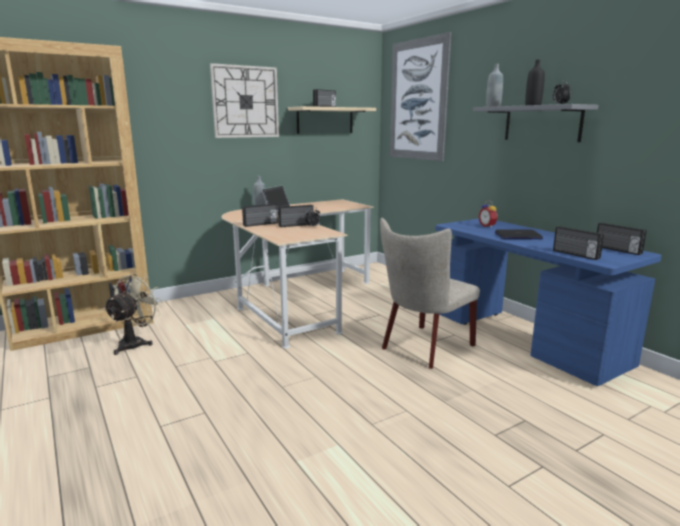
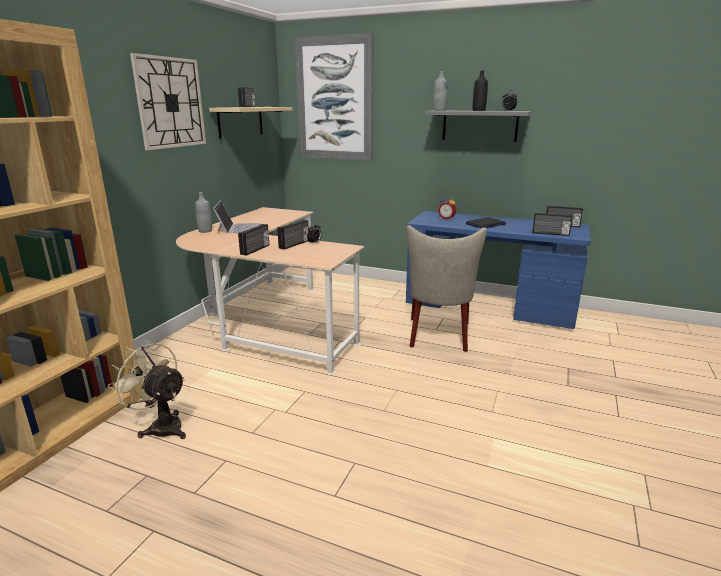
camera: 35 degrees left, 5 degrees up
beige fan [103,273,163,355] -> beige fan turned 45 degrees counterclockwise [108,340,186,439]

